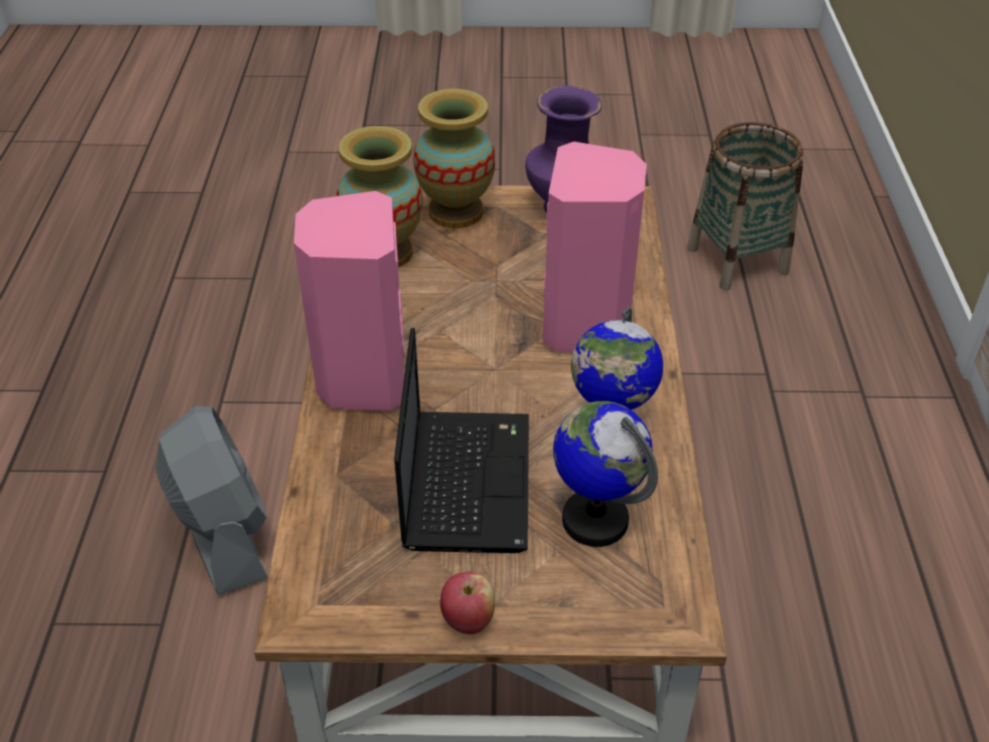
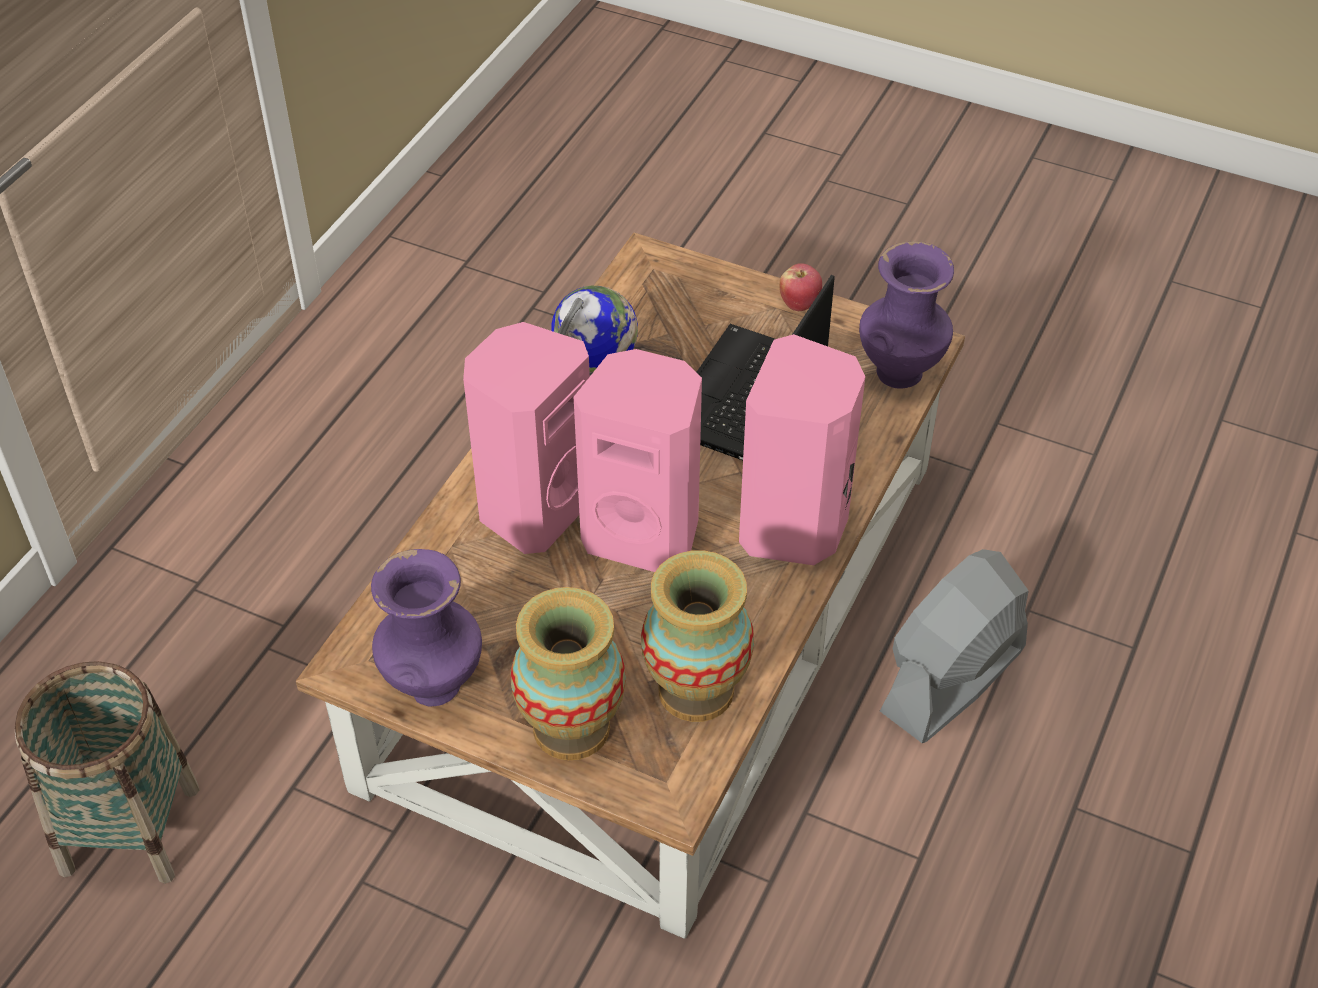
camera: 155 degrees left, 5 degrees up
grey fan [156,406,268,596] -> grey fan turned 45 degrees clockwise [880,549,1029,743]
globe [553,401,658,547] -> none
none -> pink speaker [574,349,702,572]
none -> purple vase [859,241,954,388]

